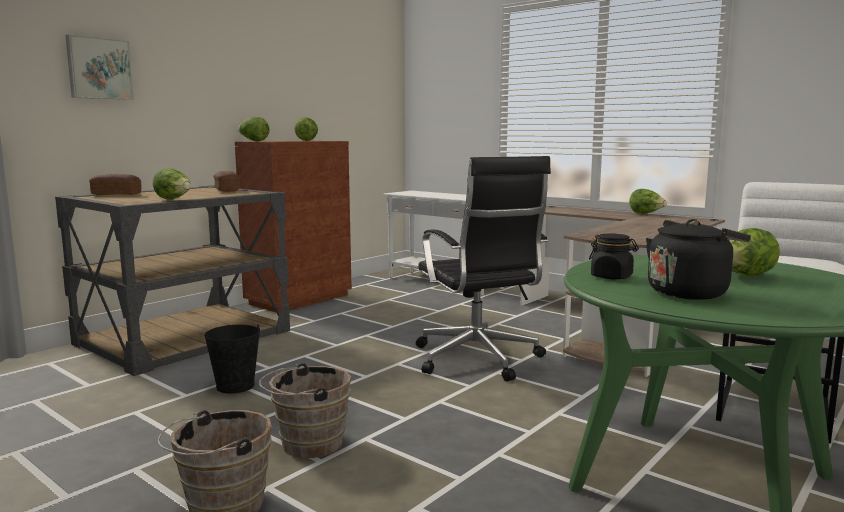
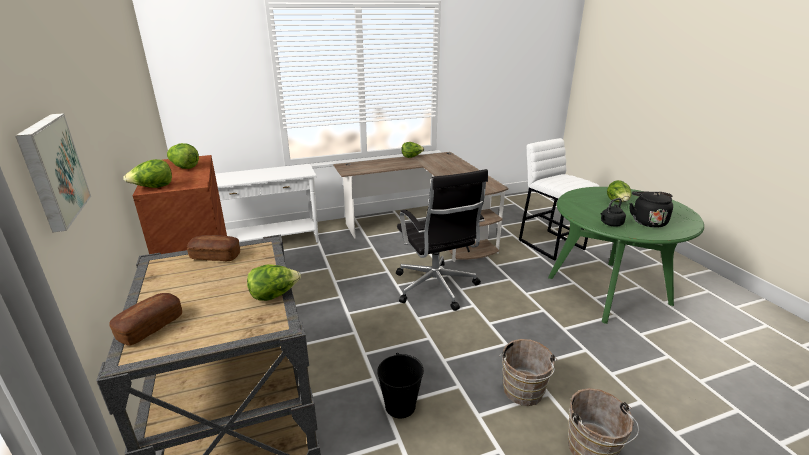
camera: 60 degrees left, 15 degrees up
black office chair [416,156,551,382] -> black office chair turned 60 degrees clockwise [396,169,488,311]
black jar [589,234,639,279] -> black kettle [600,198,626,227]

